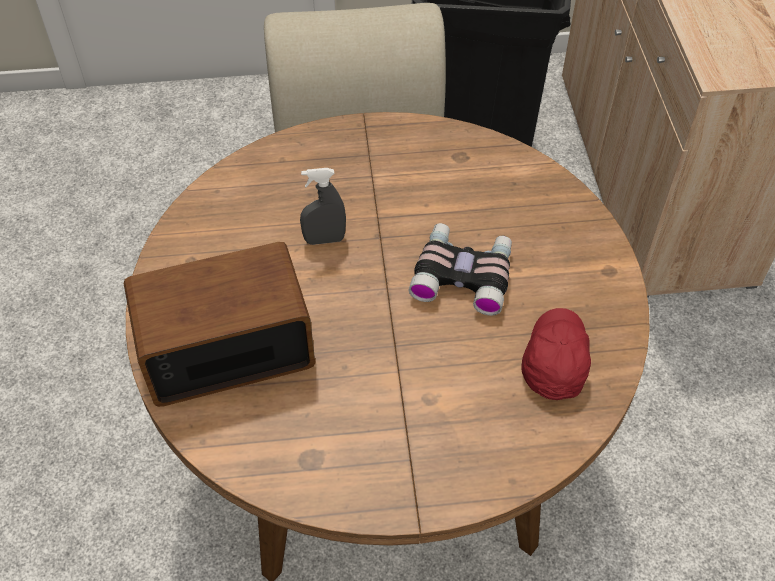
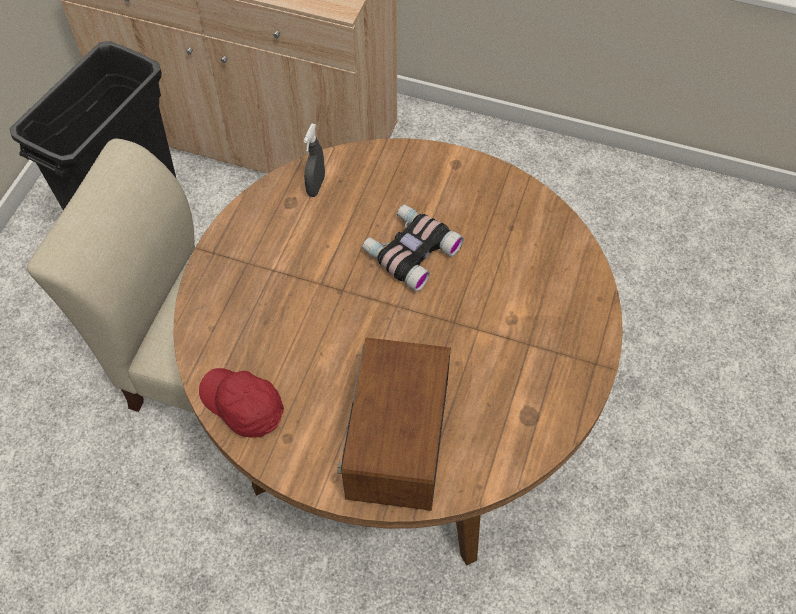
camera: 65 degrees left, 5 degrees up
grey spray bottle [300,168,346,245] -> grey spray bottle moved to [304,124,325,197]
red cap [521,308,591,400] -> red cap moved to [199,368,284,438]

